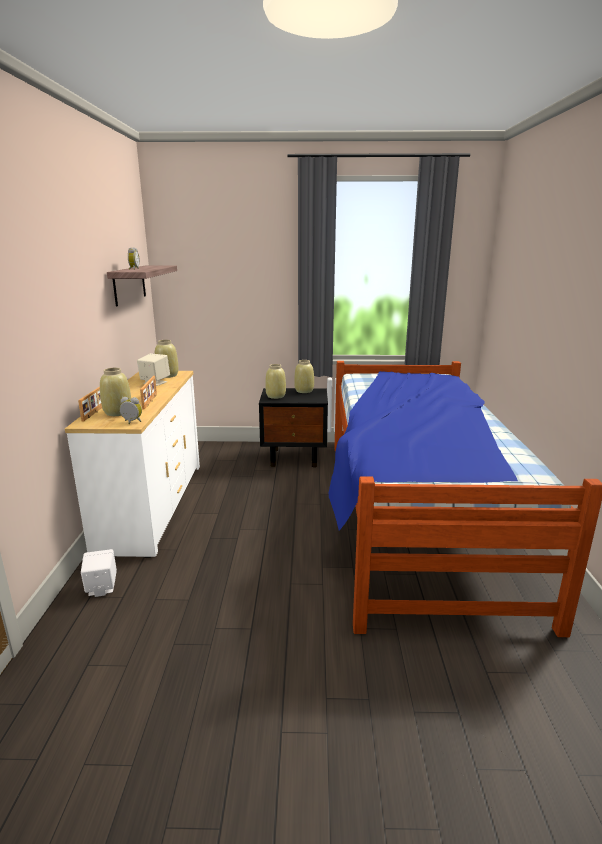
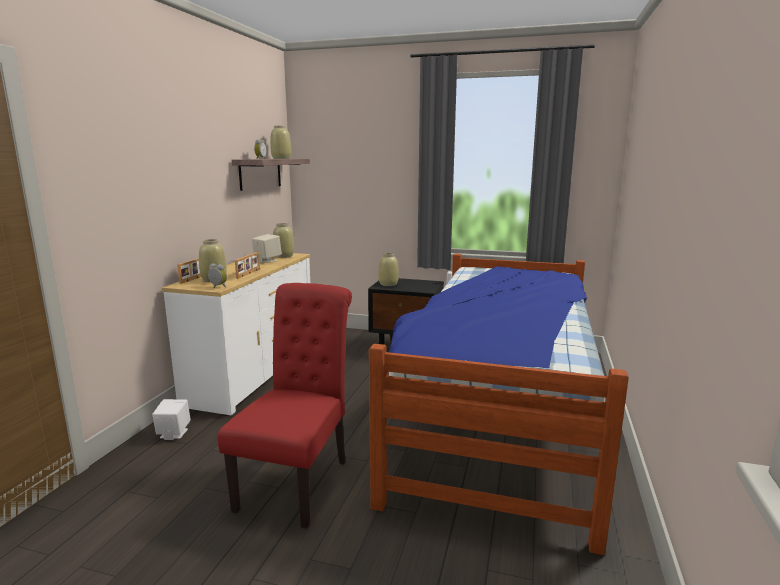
camera: 15 degrees right, 5 degrees down
beige vase [294,360,314,393] -> beige vase moved to [270,125,291,159]
none -> red chair [217,283,352,529]

